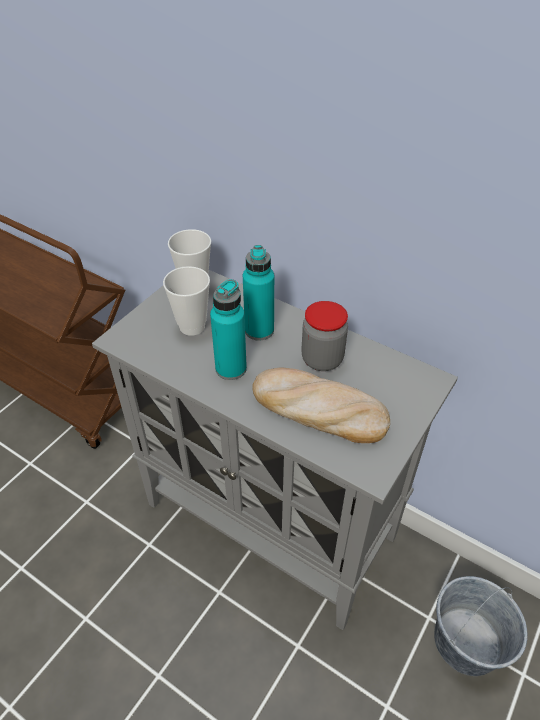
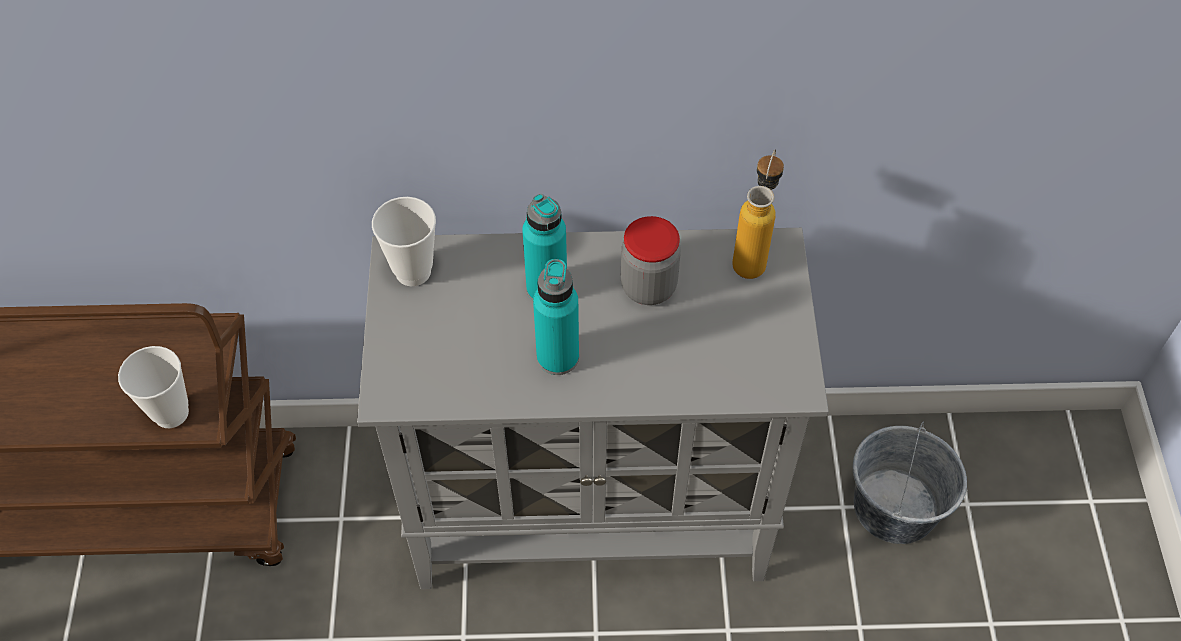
camera: 35 degrees left, 10 degrees up
cup [163,266,210,336] -> cup moved to [118,346,189,428]
bread [252,367,390,443] -> none
none -> bottle [732,150,784,279]

